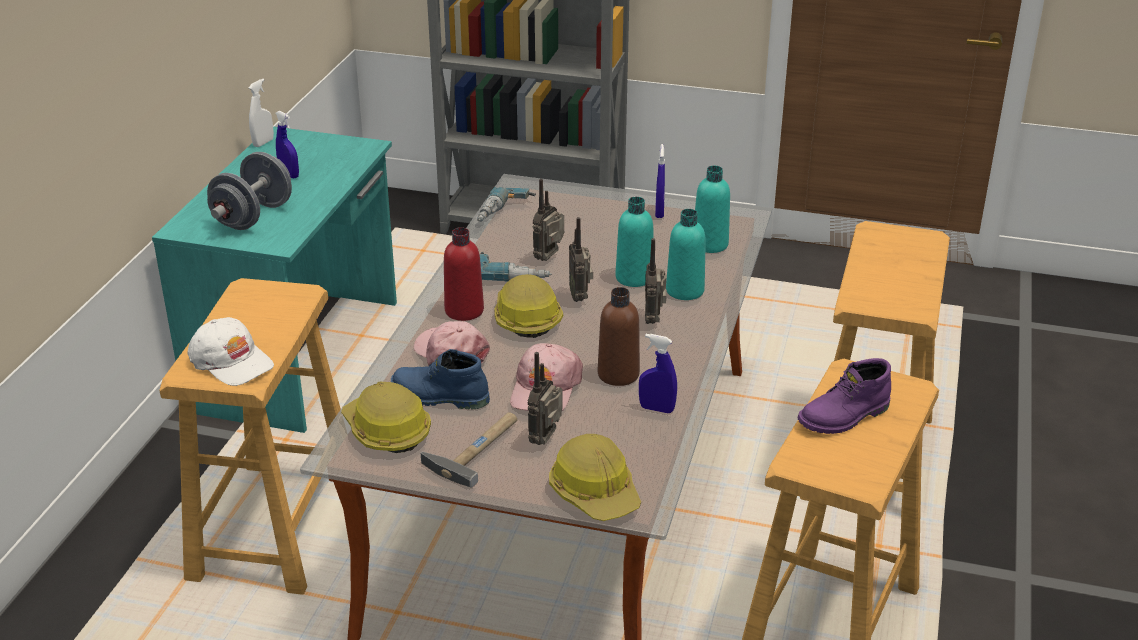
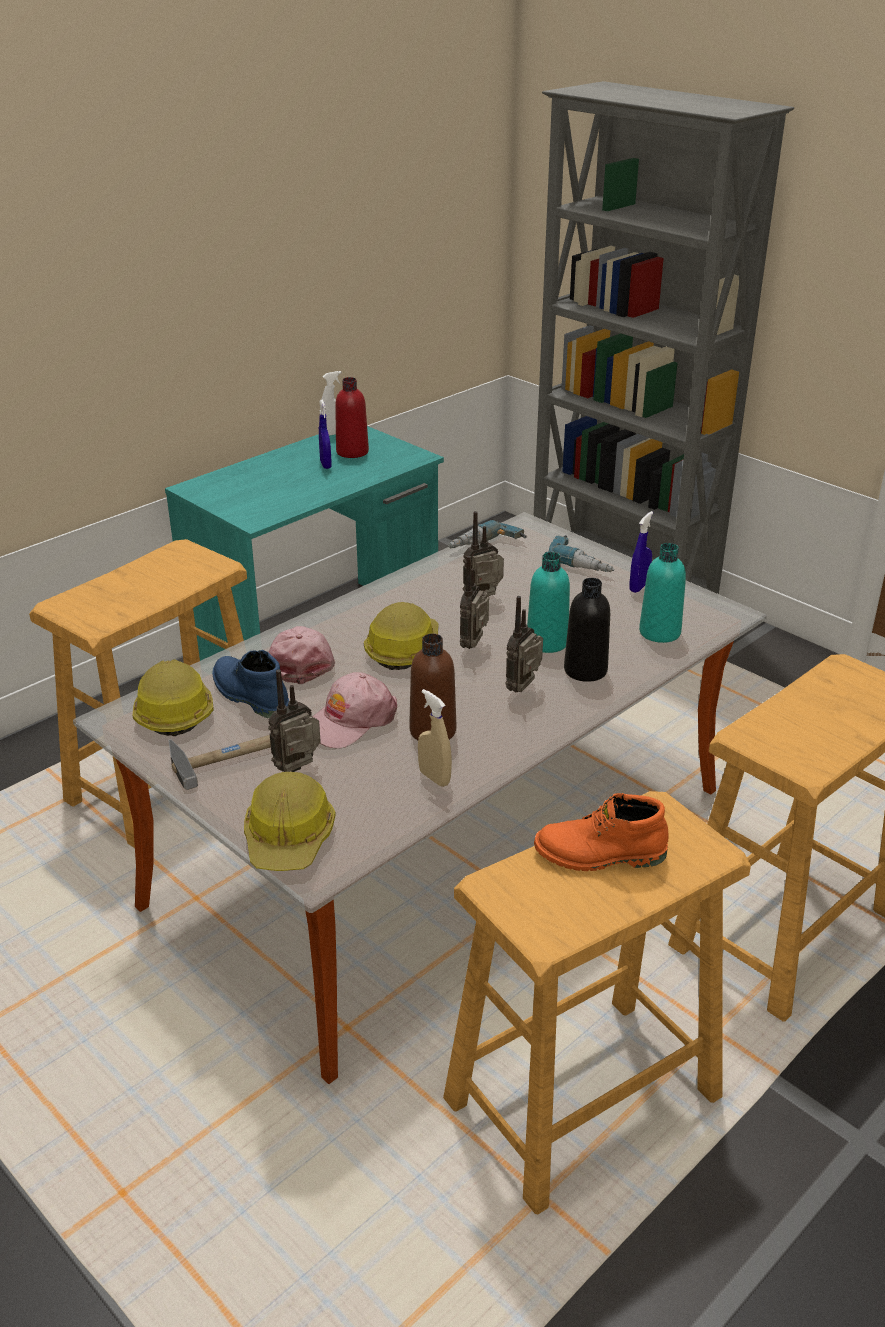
camera: 30 degrees right, 0 degrees up
white cap [188,317,274,386] -> none
grey dumbbell [207,152,292,230] -> none
red bottle [444,227,484,321] -> red bottle moved to [335,377,369,458]
power drill [480,252,552,281] -> power drill moved to [545,535,614,572]
blue spray bottle [639,334,677,413] -> beige spray bottle [418,689,452,787]
turquoise bottle [666,209,706,300] -> black bottle [564,578,610,682]
purple boot [798,358,891,434] -> orange boot [534,793,669,871]

